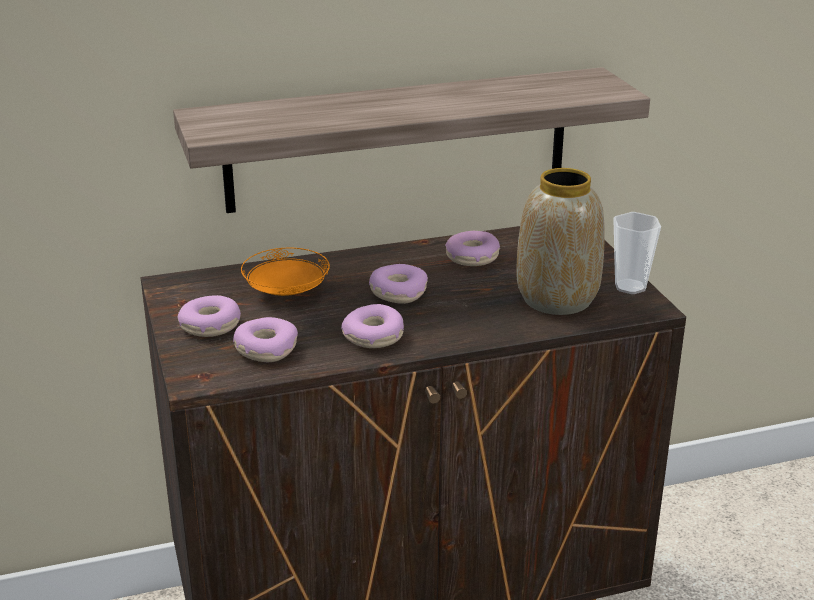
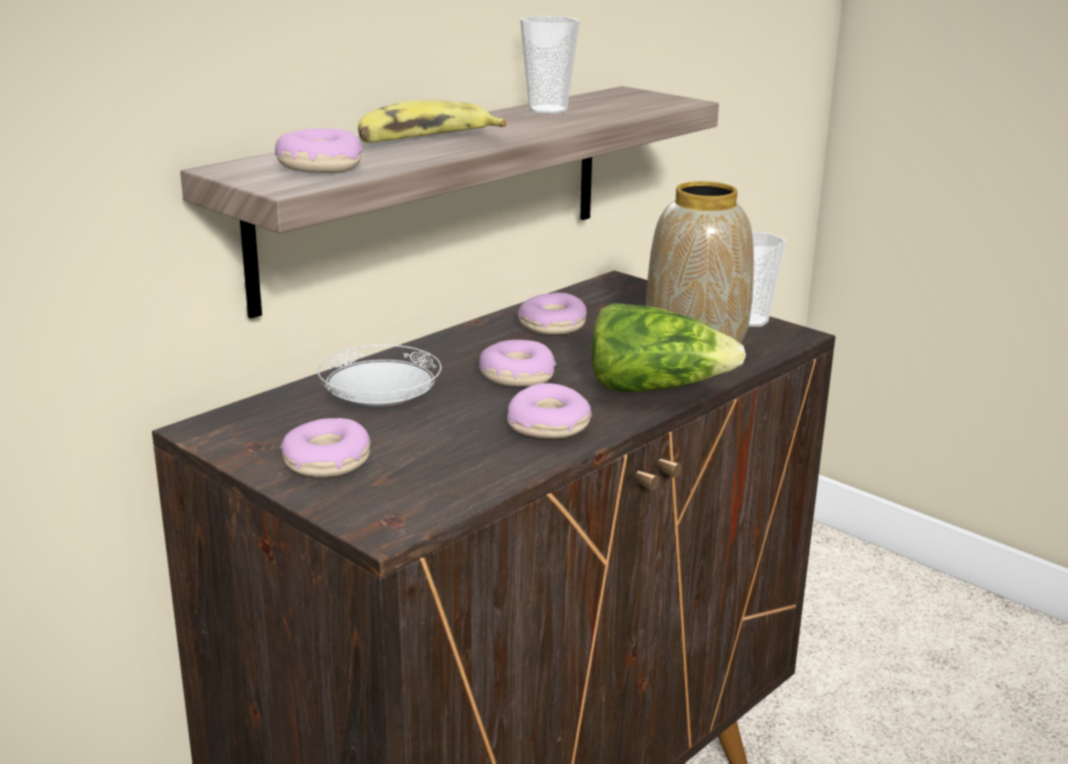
camera: 30 degrees left, 5 degrees down
donut [233,317,298,362] -> donut moved to [275,128,363,173]
orange plate [241,248,330,296] -> white plate [317,345,442,406]
none -> banana [358,100,506,143]
none -> cup [520,16,579,114]
none -> lettuce [591,303,746,392]

